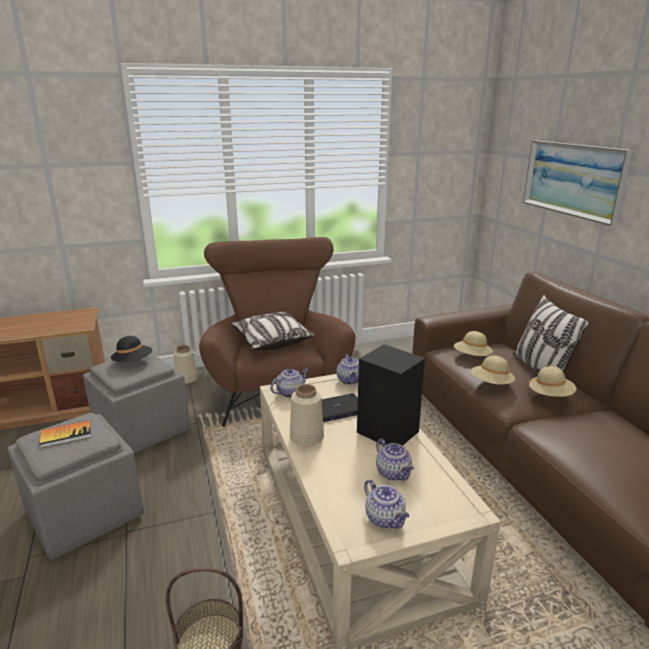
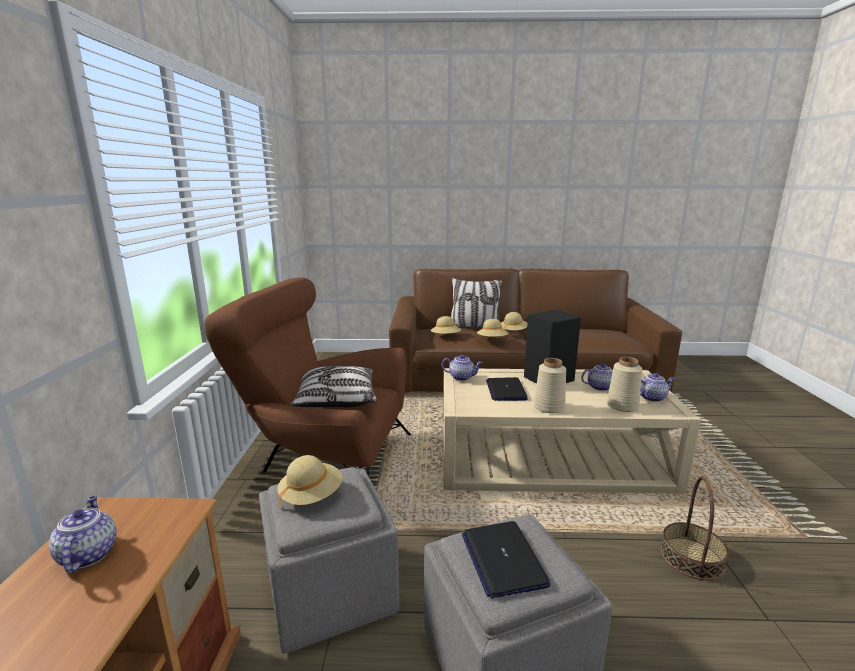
camera: 70 degrees left, 5 degrees down
book [40,420,91,448] -> laptop [462,521,551,599]
black hat [110,336,152,362] -> beige hat [277,455,342,508]
beige vase [174,345,198,384] -> beige vase moved to [607,357,642,412]
teapot [270,368,308,398] -> teapot moved to [49,496,116,573]
picture [523,140,632,226] -> none

